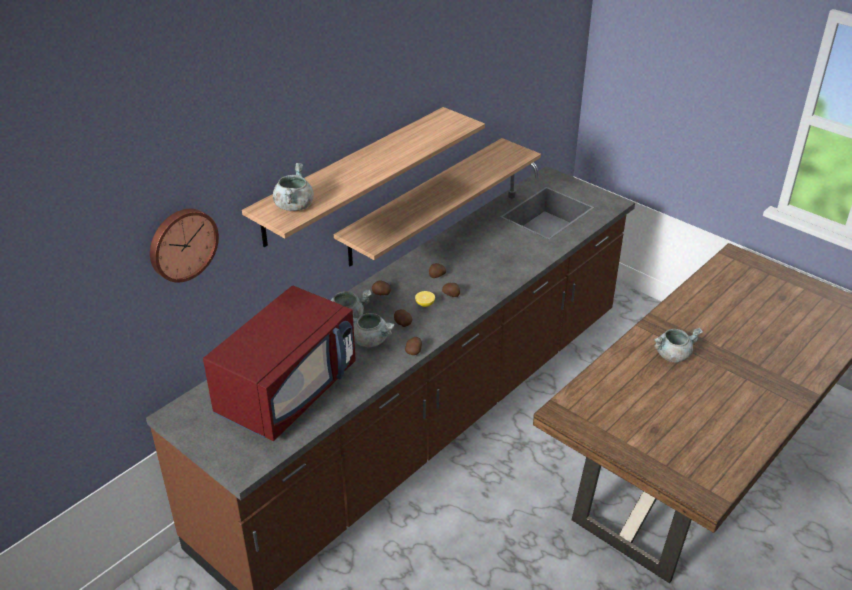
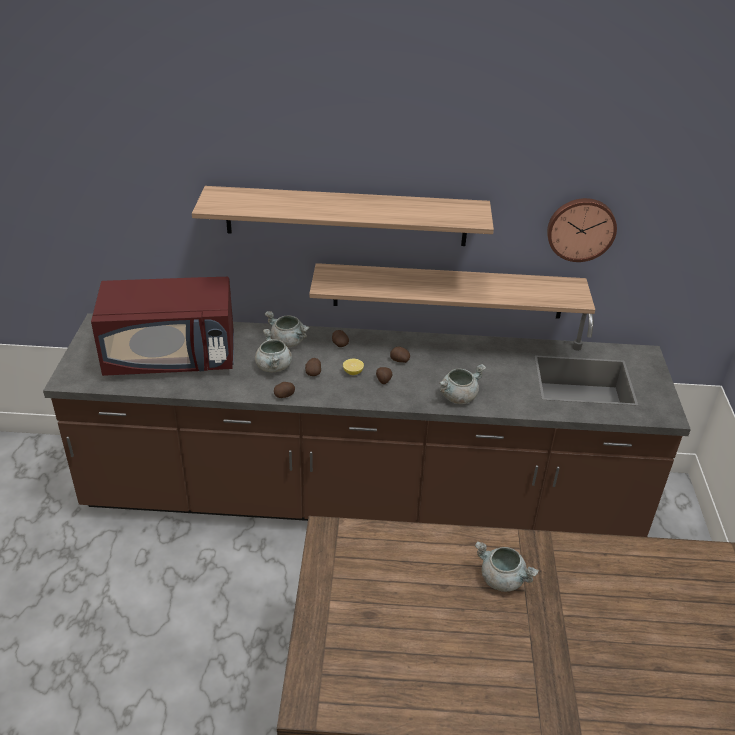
camera: 50 degrees right, 0 degrees up
wall clock [150,209,219,283] -> wall clock moved to [547,198,617,262]
grey cooking pot [273,163,314,211] -> grey cooking pot moved to [439,364,486,404]

